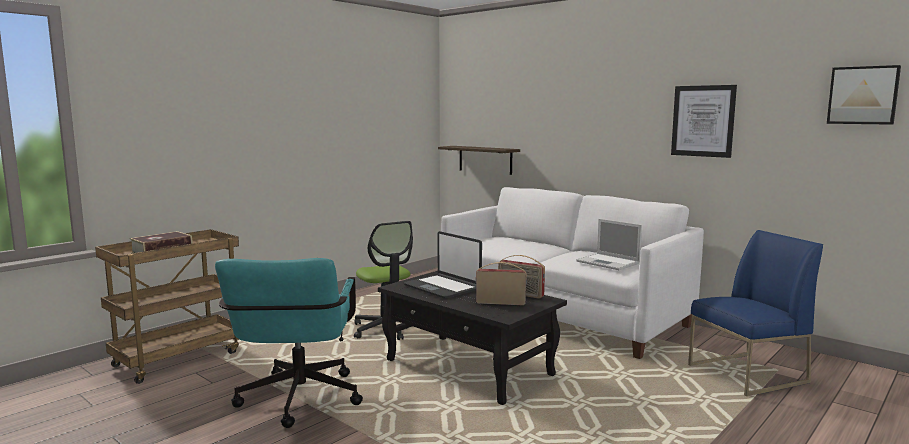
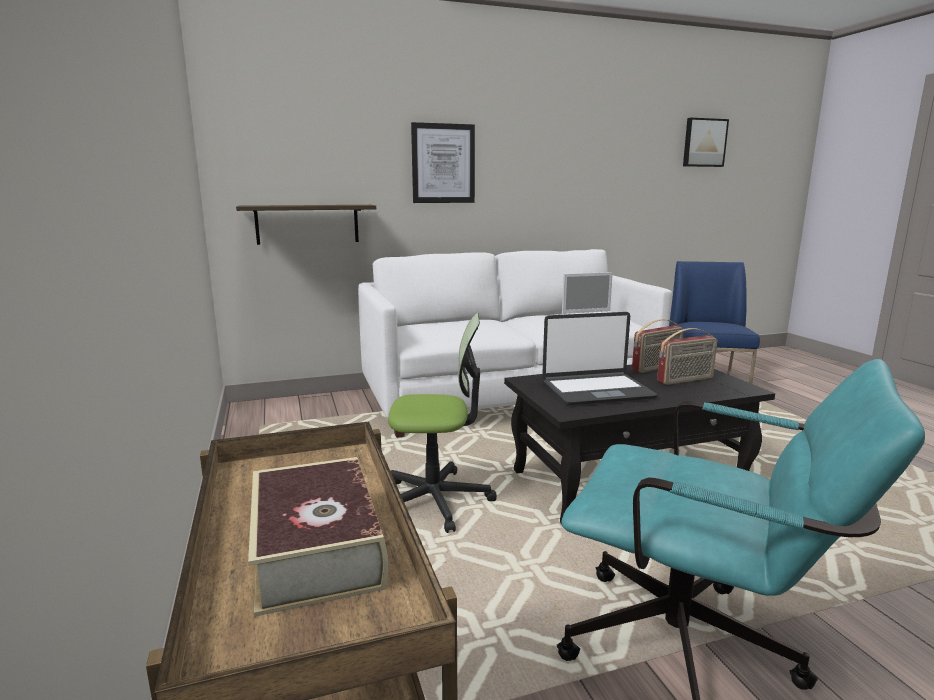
camera: 60 degrees left, 5 degrees up
radio [476,262,527,305] -> radio turned 150 degrees counterclockwise [657,328,717,385]
picture [671,85,737,158] -> picture moved to [411,122,475,203]

